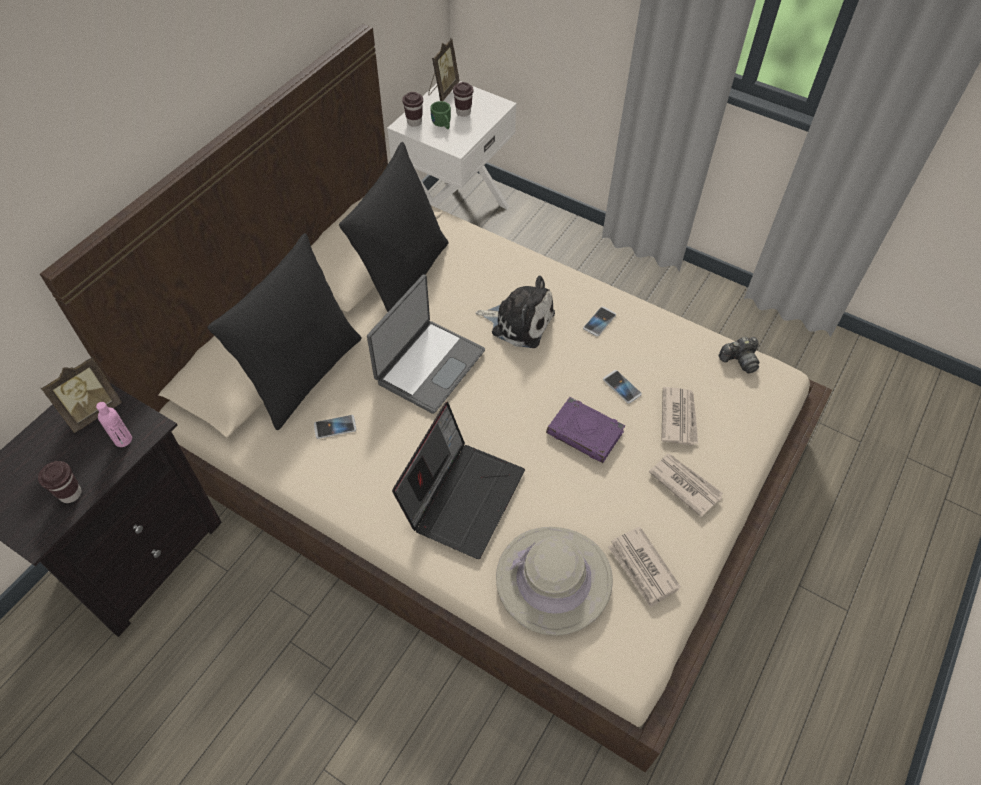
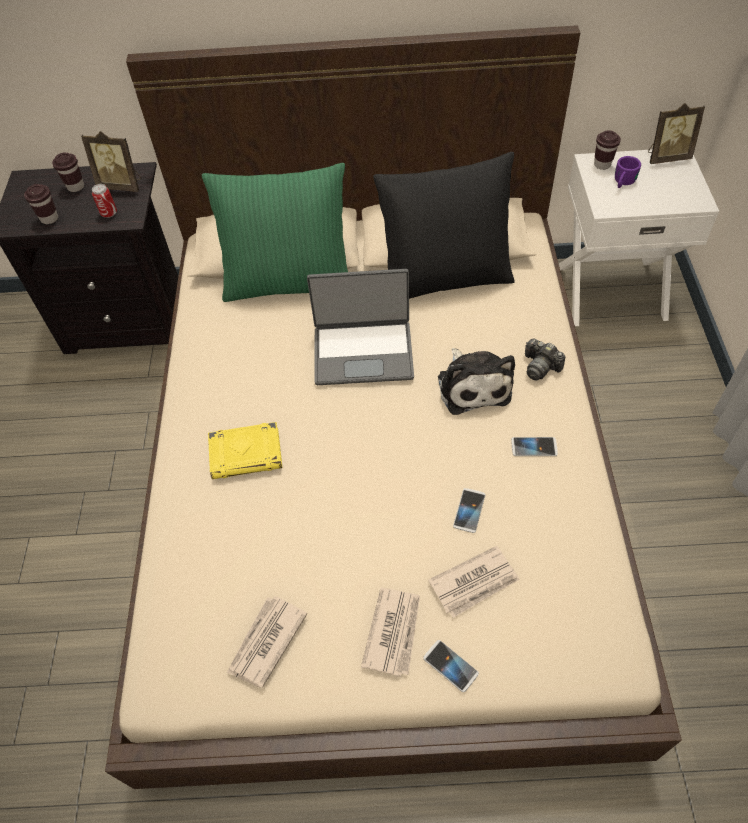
camera: 60 degrees right, 0 degrees up
pink bottle [96,402,132,447] -> can [92,184,117,218]
black pillow [207,233,362,430] -> green pillow [202,163,348,302]
phone [314,415,356,439] -> phone moved to [423,640,479,692]
laptop [392,402,525,559] -> yellow book [208,422,282,479]
green mug [430,101,451,129] -> purple mug [615,156,641,188]
brown cup [453,82,473,117] -> brown cup moved to [52,152,84,192]
beige hat [496,527,613,635] -> none
purple book [546,397,625,463] -> none
camera [719,337,759,373] -> camera moved to [525,338,566,381]

